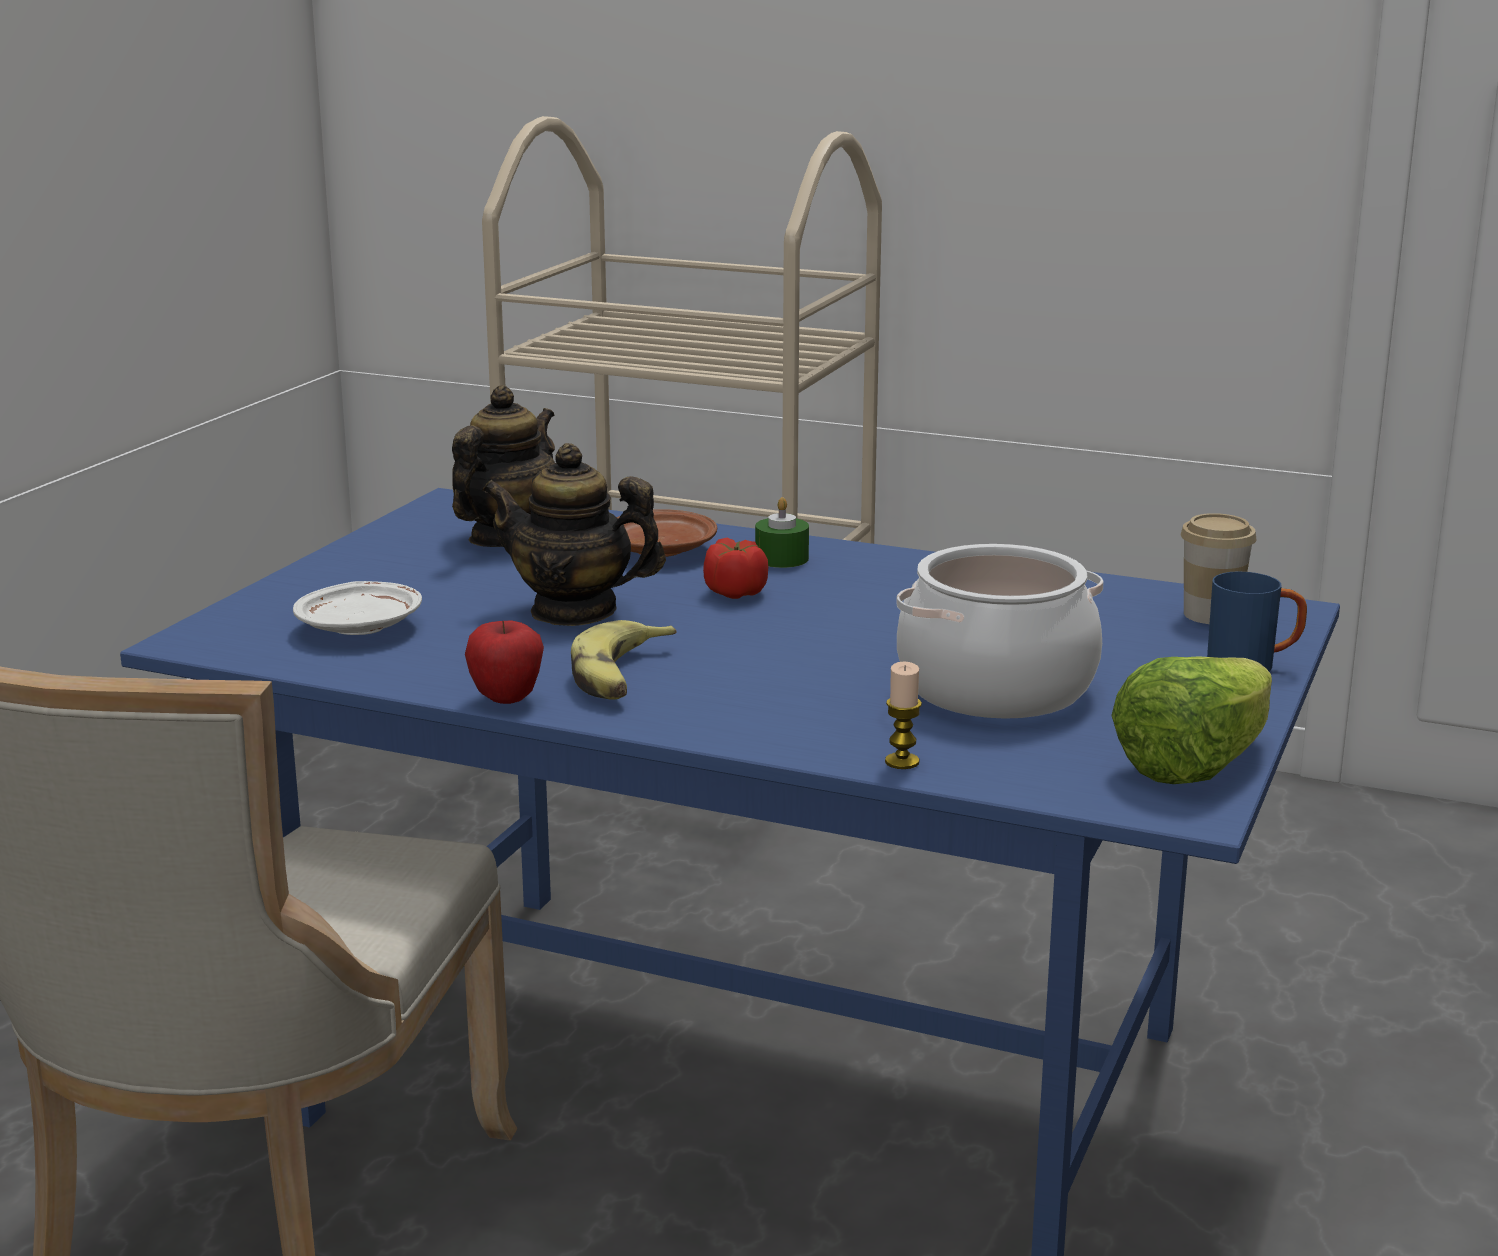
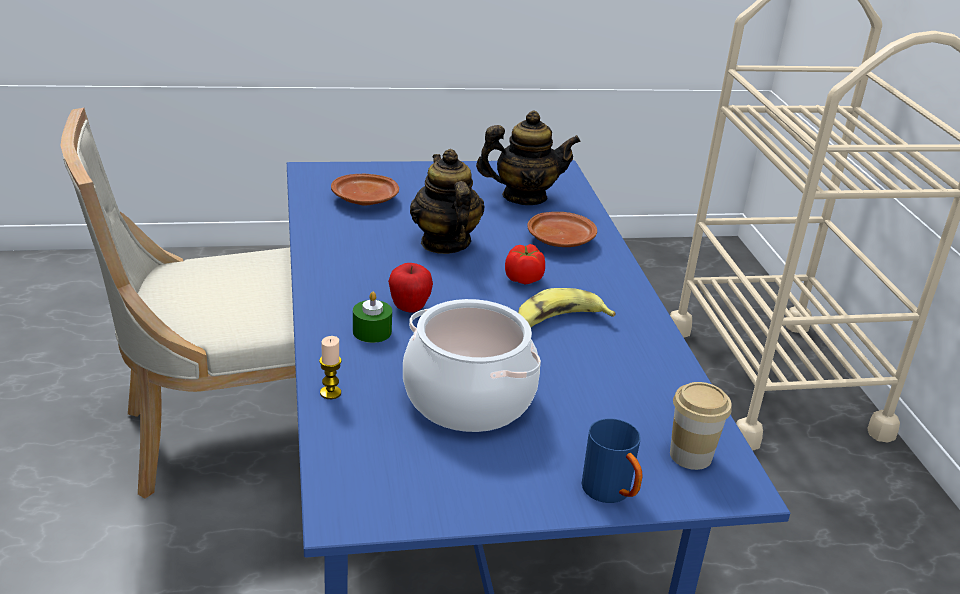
camera: 55 degrees right, 10 degrees up
white plate [293,581,422,635] -> brown plate [331,174,399,205]
apple [465,620,544,704] -> apple moved to [388,263,433,313]
banana [571,620,677,700] -> banana moved to [518,288,616,327]
green candle [755,497,809,568] -> green candle moved to [353,292,392,343]
lettuce [1111,656,1272,784] -> none

